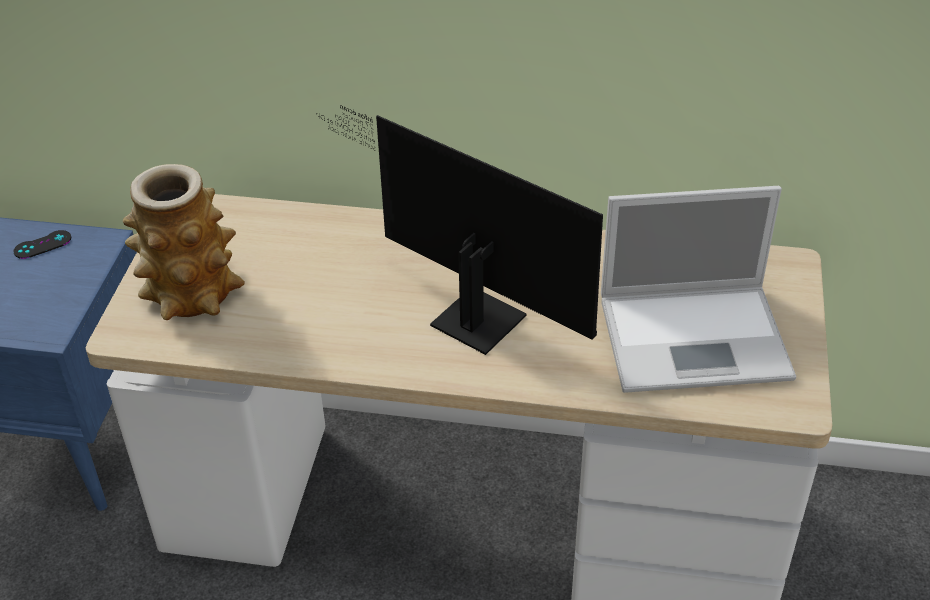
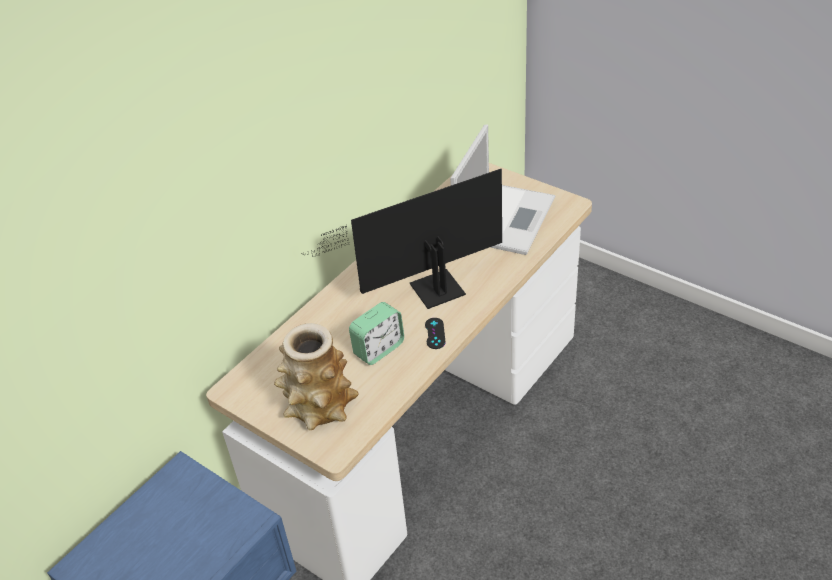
camera: 60 degrees left, 0 degrees up
black game controller [13,230,71,259] -> black game controller moved to [425,318,446,349]
none -> alarm clock [349,302,404,365]

